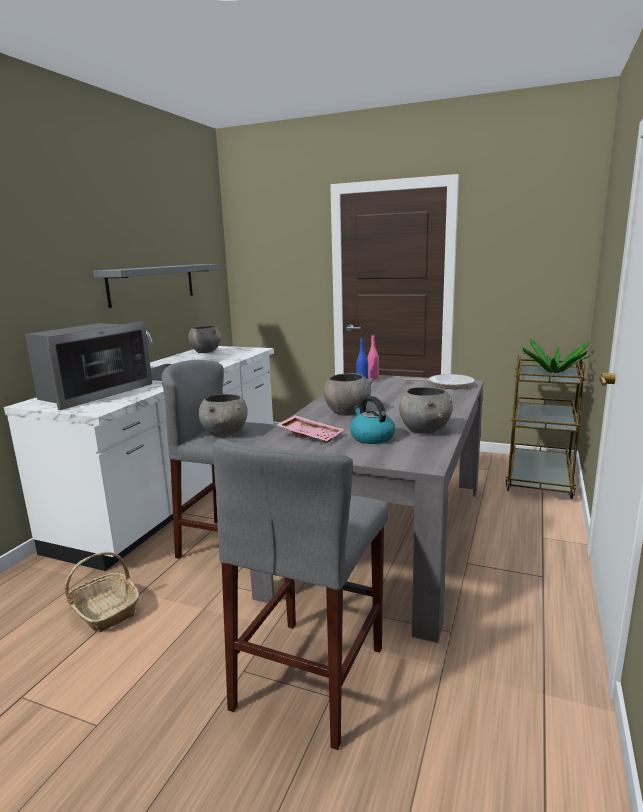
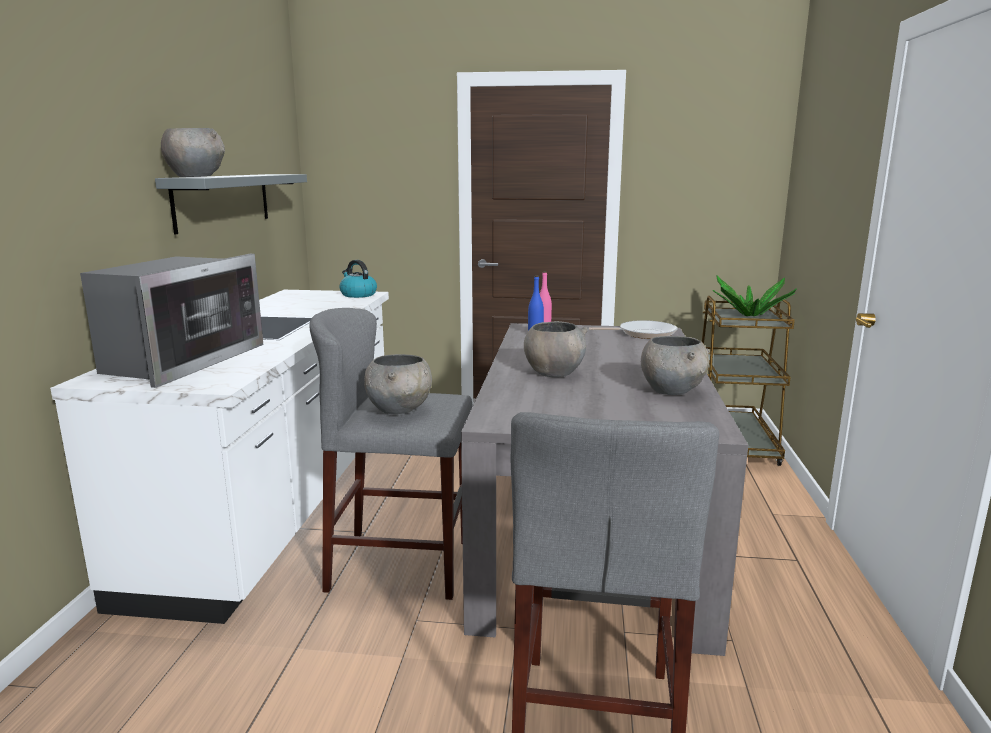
camera: 15 degrees left, 0 degrees up
basket [64,552,139,633] -> none
grey bowl [188,326,221,353] -> grey bowl moved to [161,128,225,177]
pink tray [277,415,344,442] -> none
kettle [350,396,395,444] -> kettle moved to [340,260,377,298]

